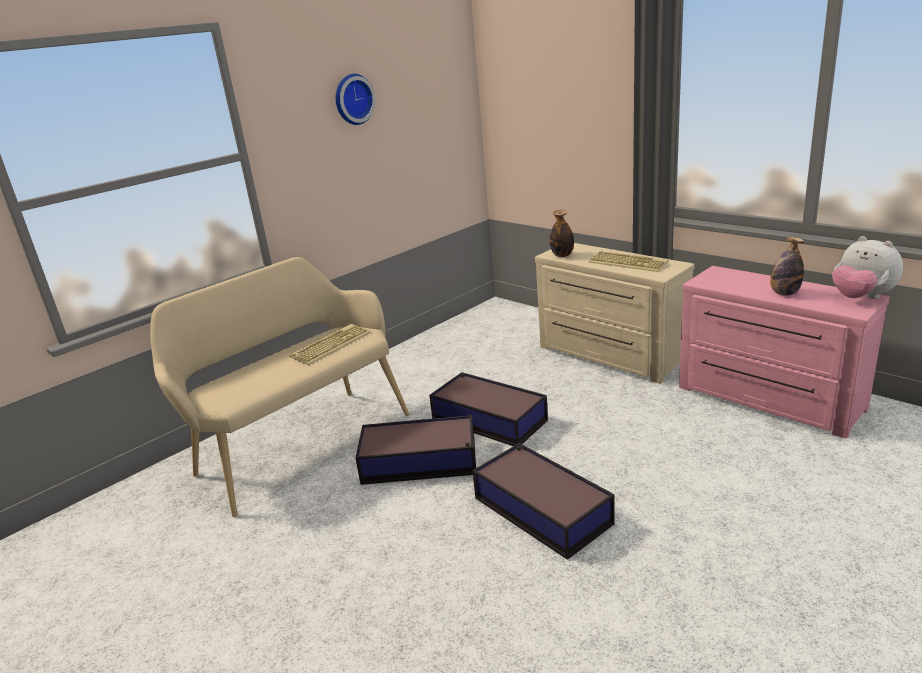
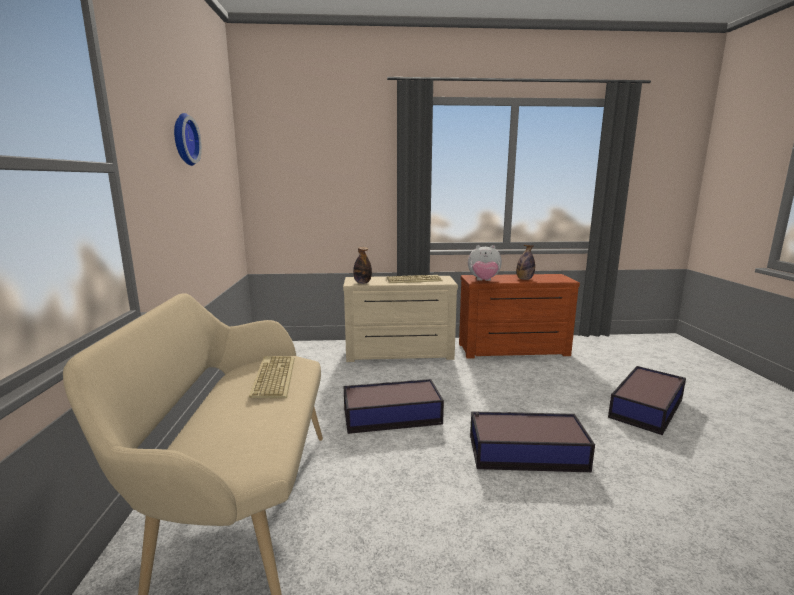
camera: 50 degrees left, 10 degrees down
storage box [356,415,476,485] -> storage box moved to [608,366,686,435]
pink dresser [679,266,890,438] -> brown dresser [459,274,580,359]
plush toy [832,236,903,299] -> plush toy moved to [468,245,502,281]

